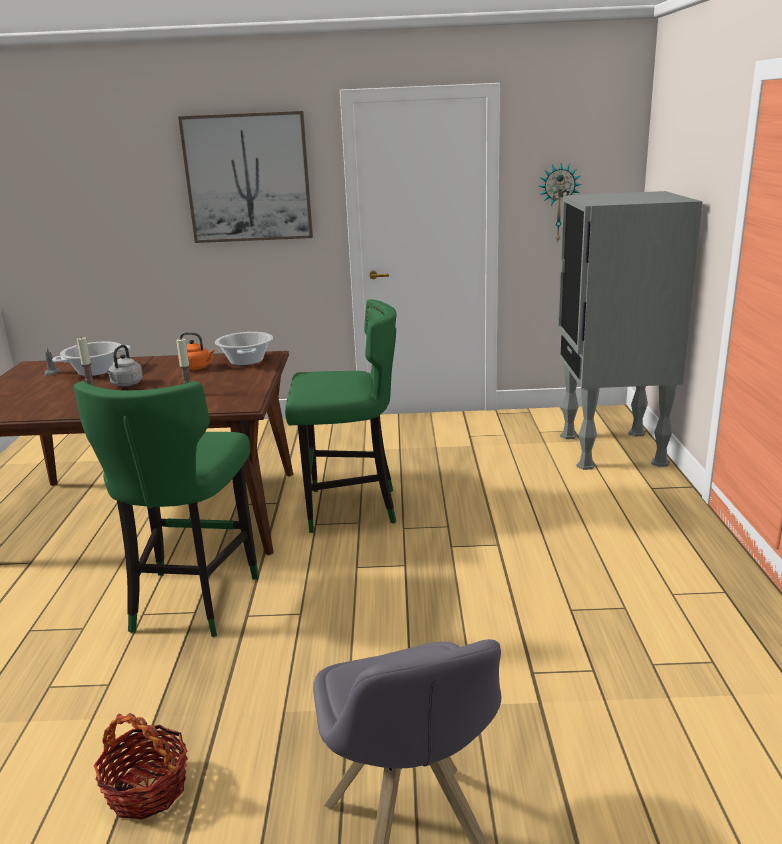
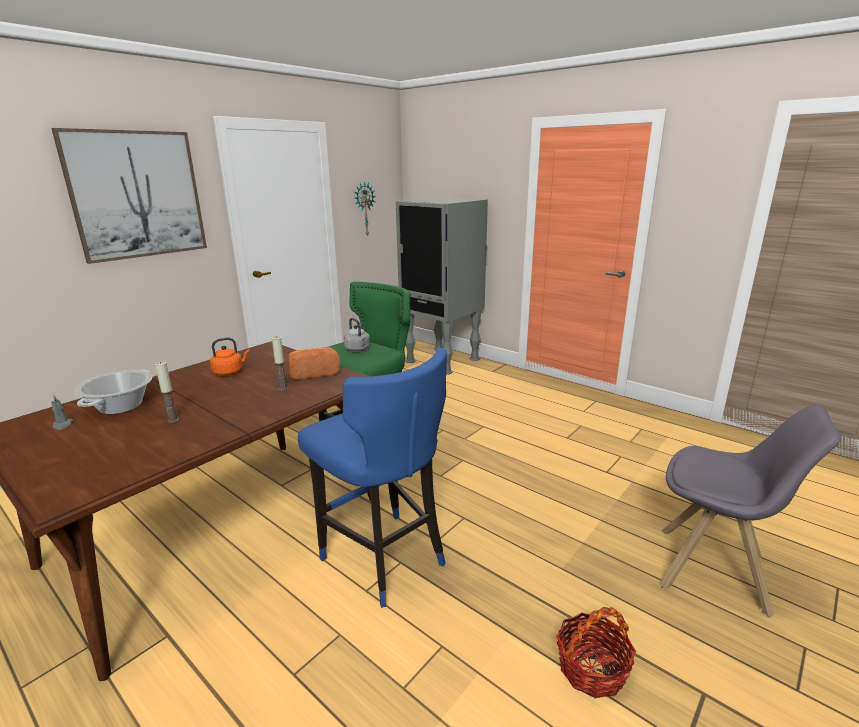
camera: 50 degrees left, 0 degrees up
green stool [74,381,259,637] -> blue stool [298,348,447,608]
grey kettle [107,345,143,386] -> grey kettle moved to [344,318,370,351]
cooking pot [215,332,273,366] -> none
none -> bread [288,347,340,380]

